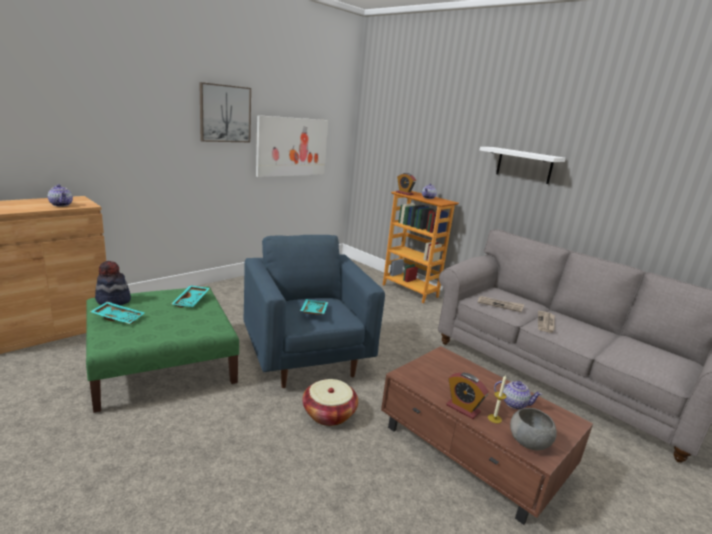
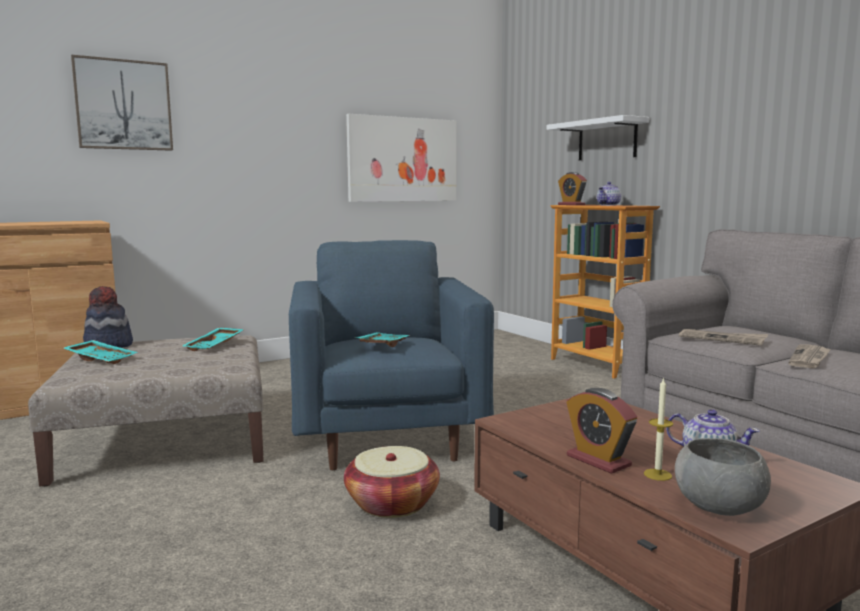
camera: 15 degrees right, 10 degrees down
teapot [48,184,73,207] -> none
green ottoman [86,287,239,413] -> beige ottoman [28,335,264,486]
picture [199,82,251,142] -> picture moved to [71,55,173,151]
white shelf [480,147,566,184] -> white shelf moved to [546,115,649,160]

